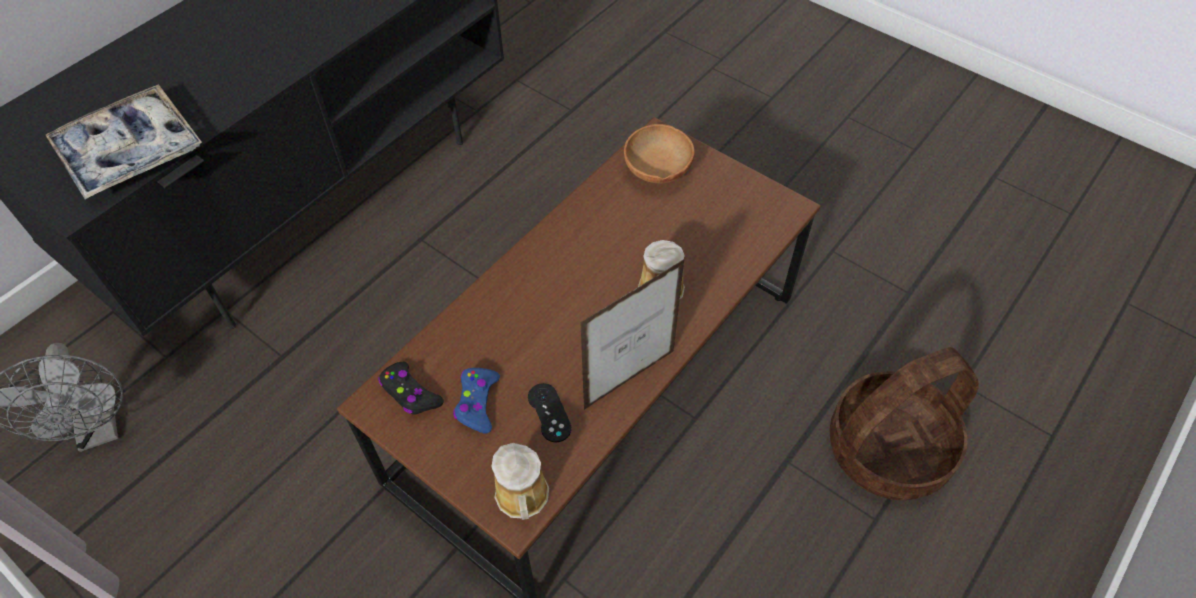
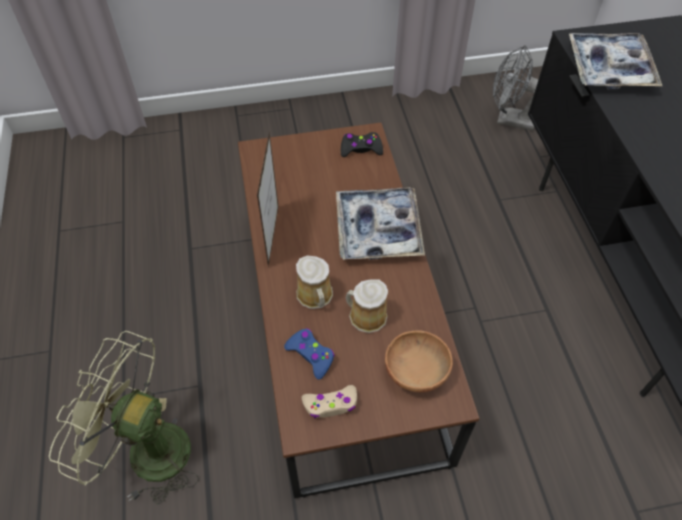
camera: 130 degrees right, 0 degrees up
blue game controller [453,368,500,434] -> blue game controller moved to [284,328,335,380]
mug [491,443,549,520] -> mug moved to [346,280,388,333]
black game controller [528,383,572,442] -> none
basket [830,347,979,501] -> green fan [49,331,199,504]
none -> beige game controller [302,385,357,419]
none -> tray [336,187,425,260]

